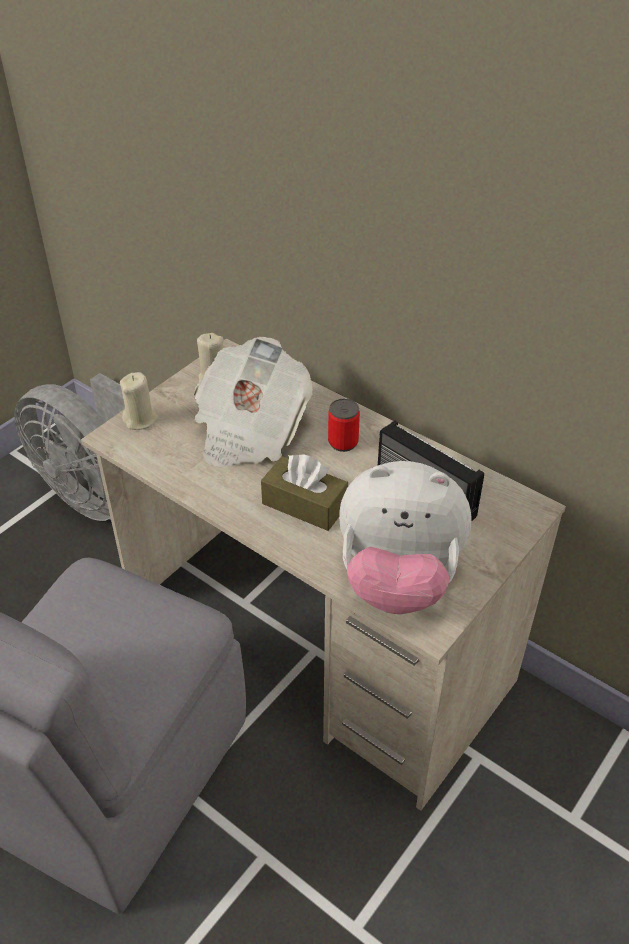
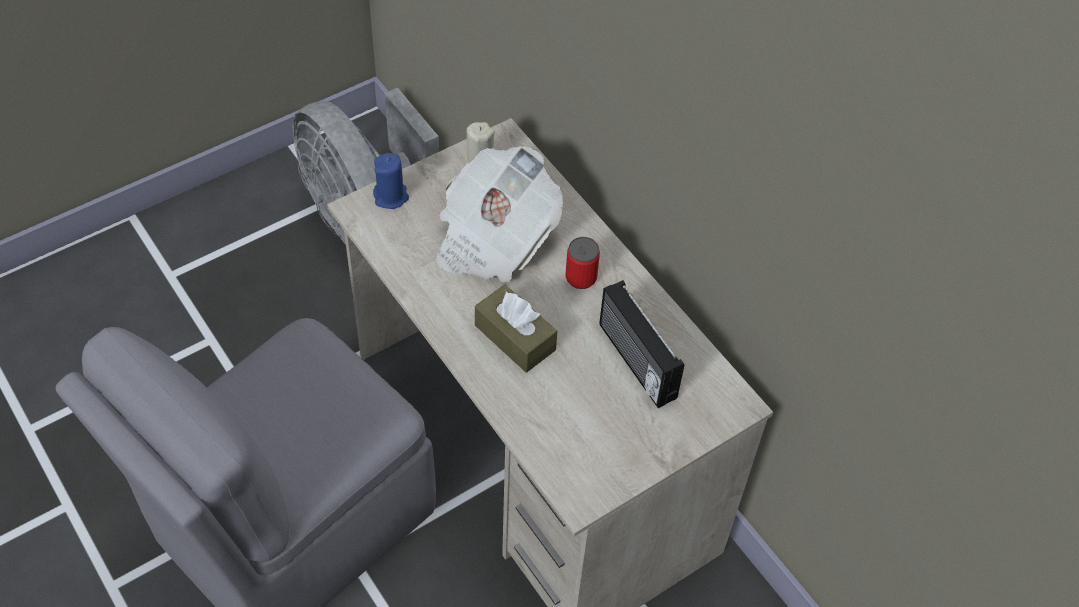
camera: 15 degrees right, 10 degrees up
beige candle [120,372,158,430] -> blue candle [373,153,409,209]
plush toy [339,461,472,614] -> none

